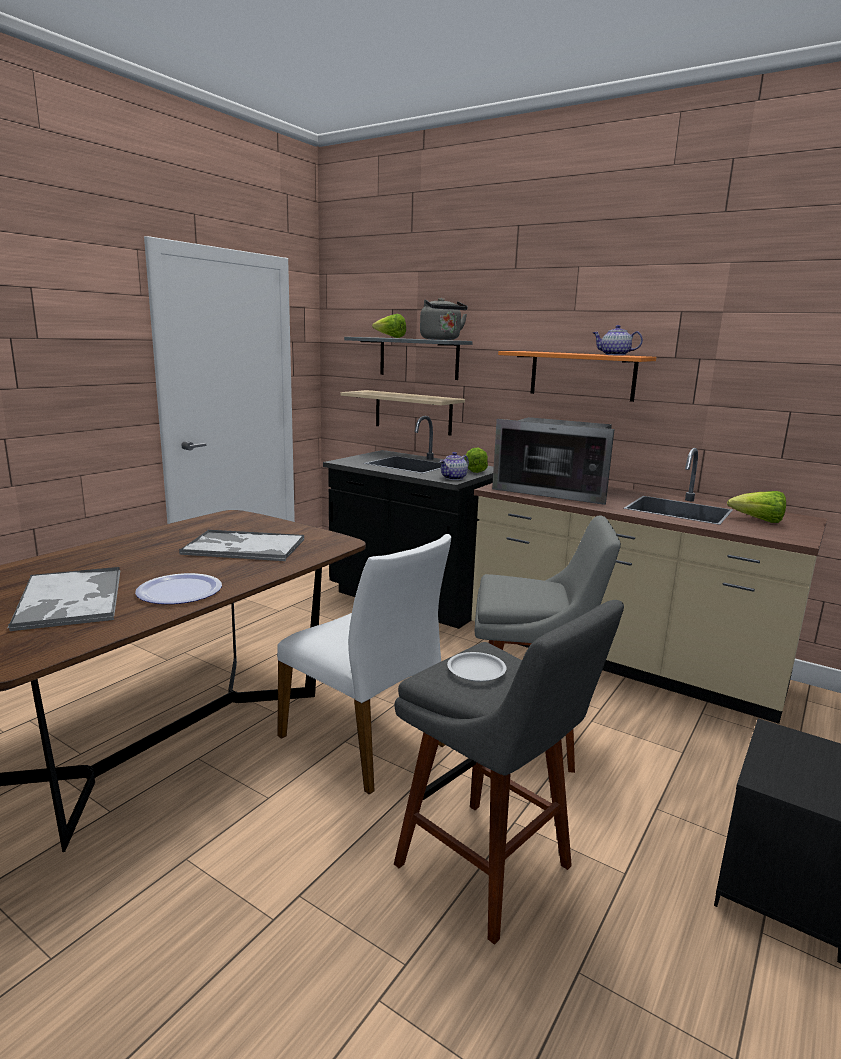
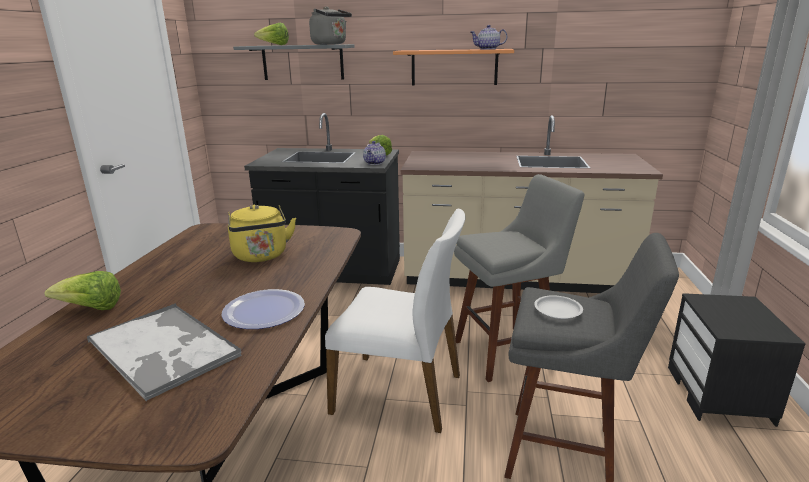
camera: 25 degrees left, 5 degrees up
tray [179,530,304,561] -> yellow kettle [228,204,296,262]
beige shelf [341,390,465,435] -> none
microwave [492,417,614,505] -> none
lettuce [727,491,786,523] -> lettuce moved to [44,271,121,310]

